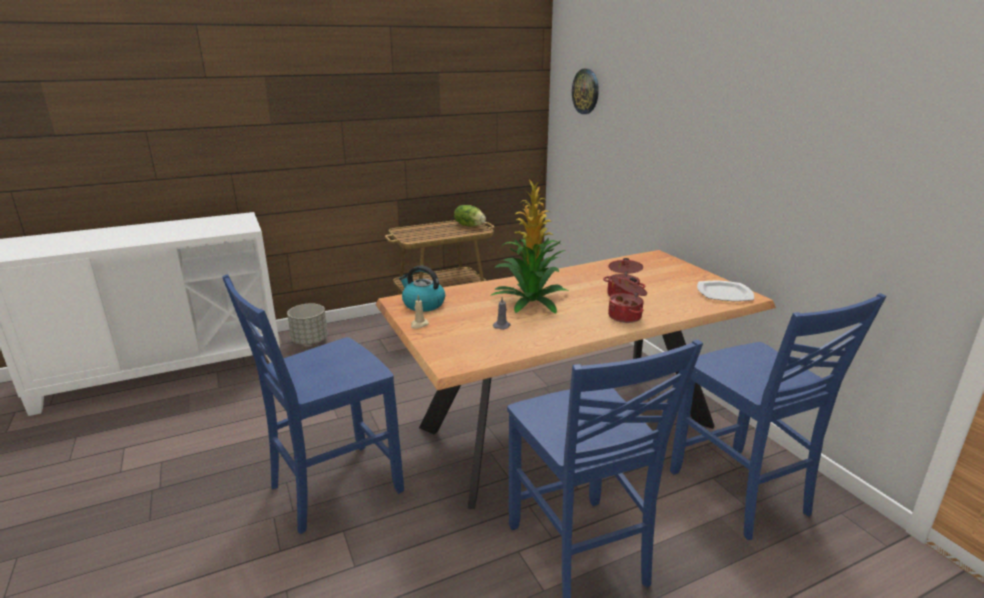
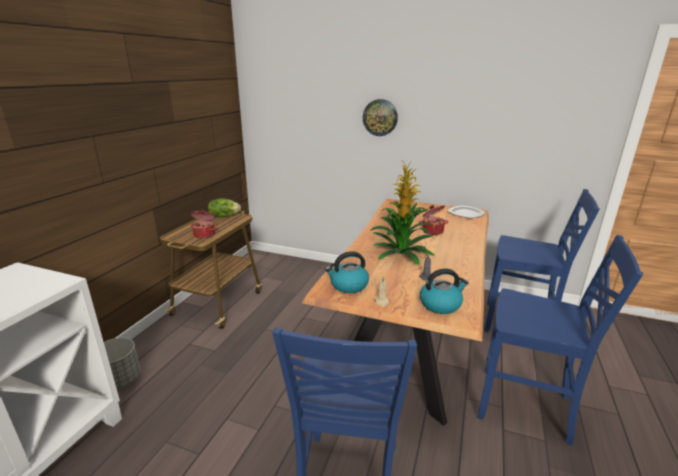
camera: 45 degrees left, 0 degrees up
wall clock [572,69,599,114] -> wall clock moved to [363,99,398,136]
cooking pot [608,277,647,323] -> cooking pot moved to [191,210,216,239]
none -> kettle [420,269,469,314]

